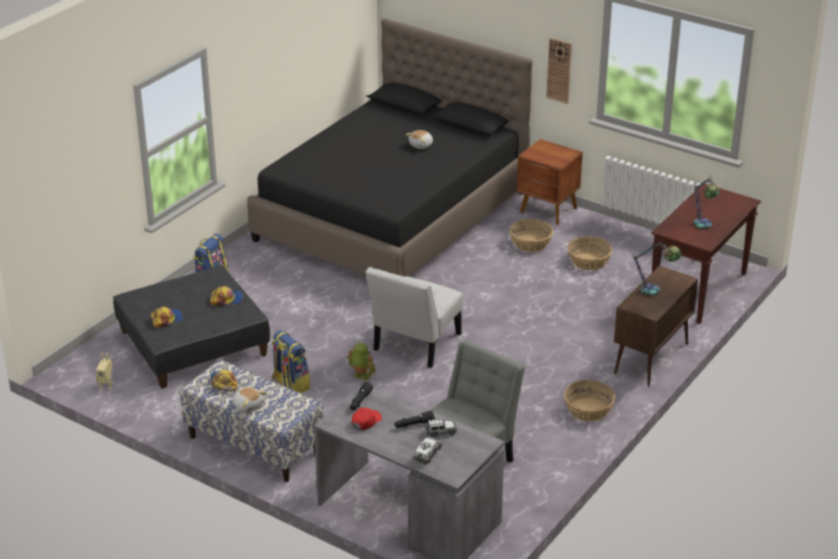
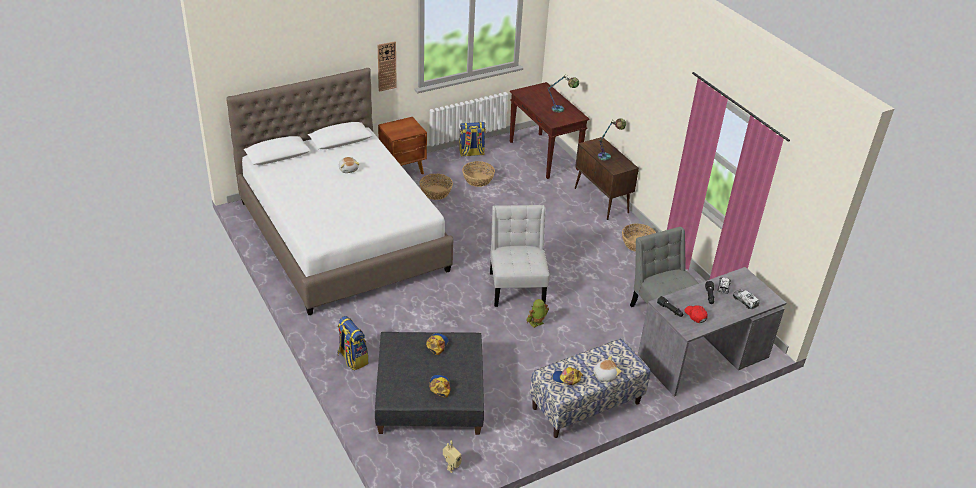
camera: 65 degrees left, 5 degrees up
black bed [247,18,533,277] -> white bed [226,68,454,315]
backpack [272,330,310,393] -> backpack moved to [459,122,486,157]
white chair [366,267,463,368] -> white chair turned 150 degrees counterclockwise [490,205,550,307]

